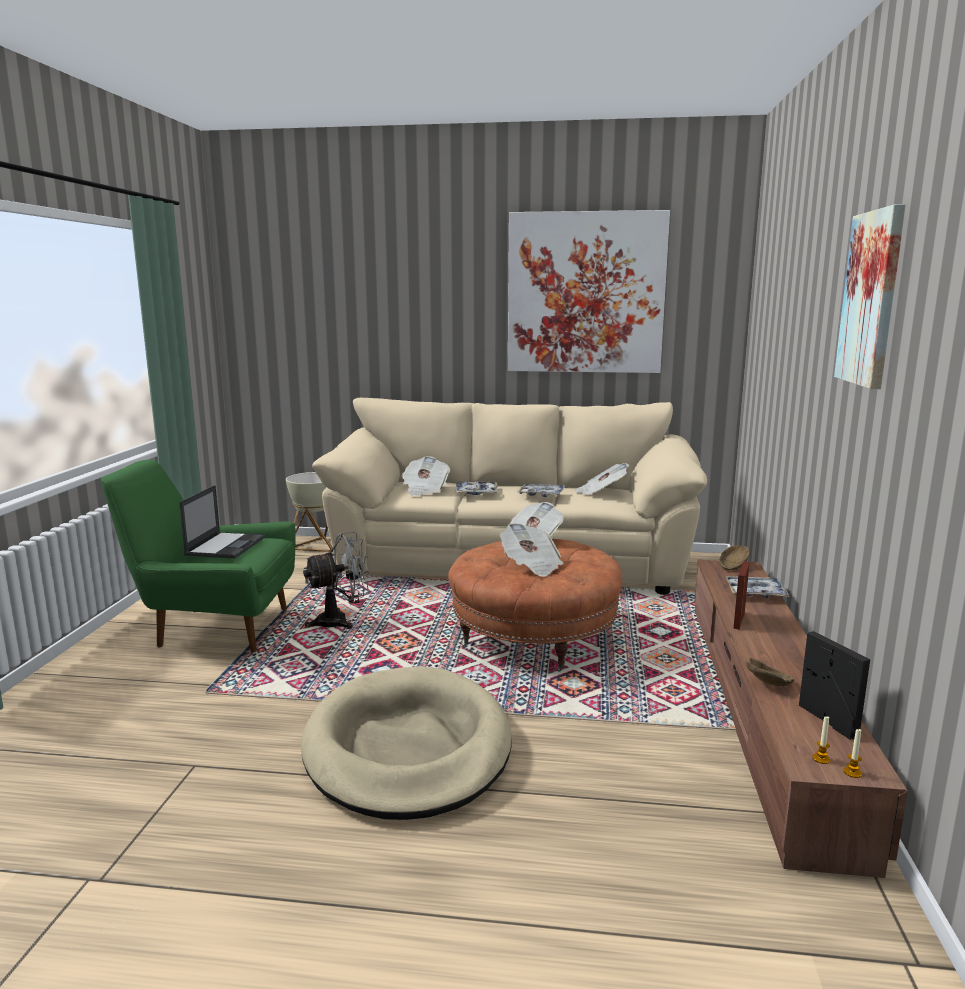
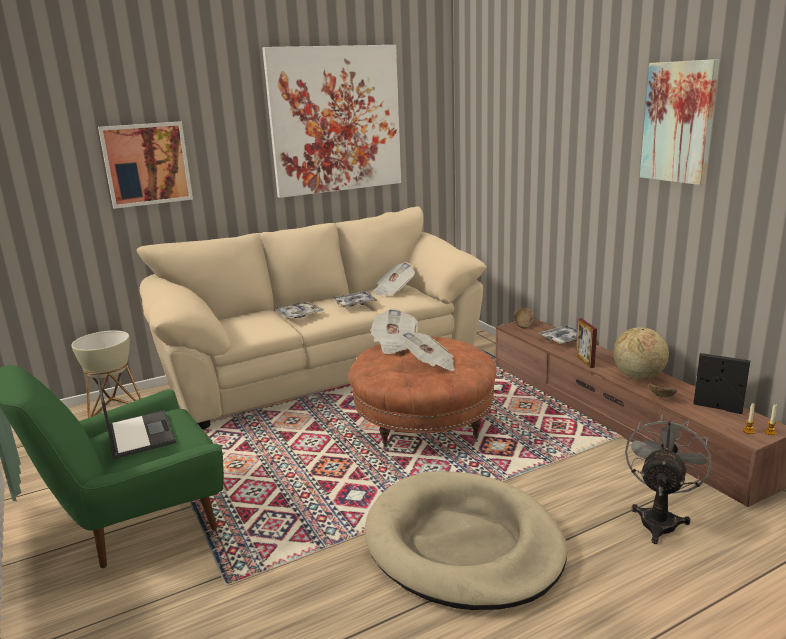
camera: 35 degrees left, 5 degrees up
grey fan [303,532,370,629] -> grey fan moved to [625,414,712,544]
newspaper [402,456,450,496] -> none
none -> picture [98,121,193,209]
none -> globe [613,327,669,380]

